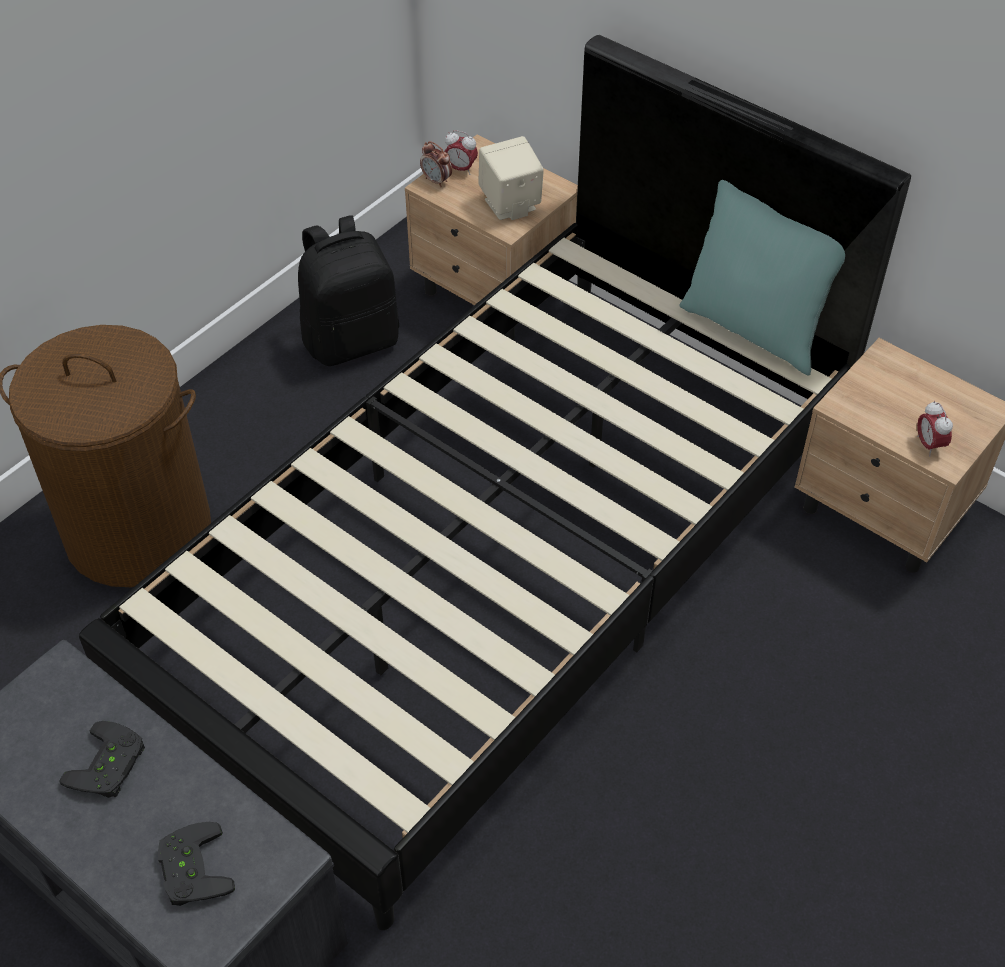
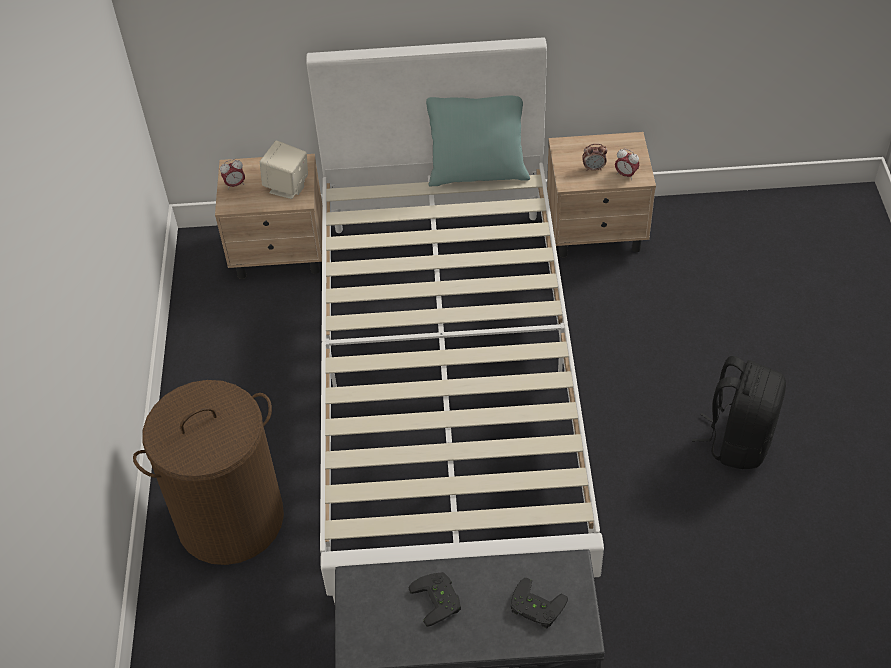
camera: 40 degrees left, 0 degrees up
black bed [79,35,911,930] -> white bed [306,37,604,603]
black backpack [298,215,399,366] -> black backpack moved to [692,356,786,469]
alarm clock [420,141,452,187] -> alarm clock moved to [583,144,607,171]

